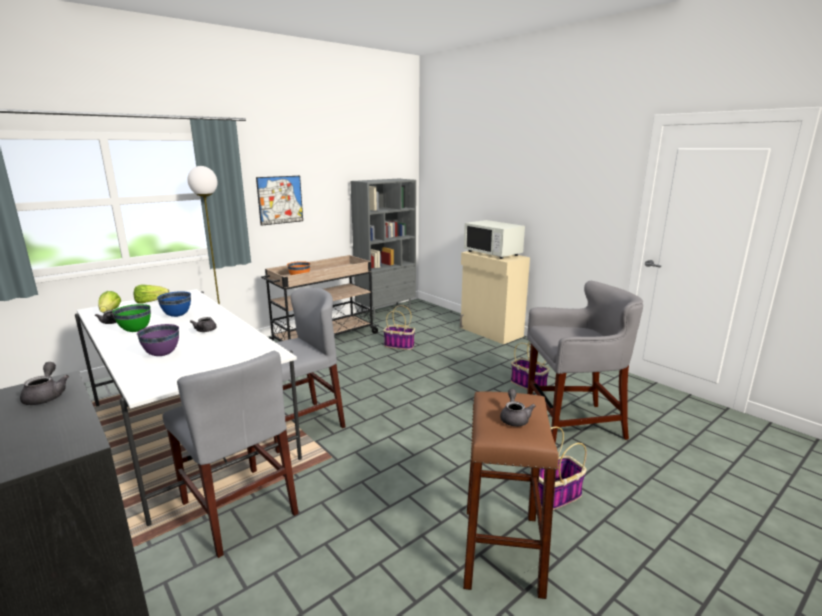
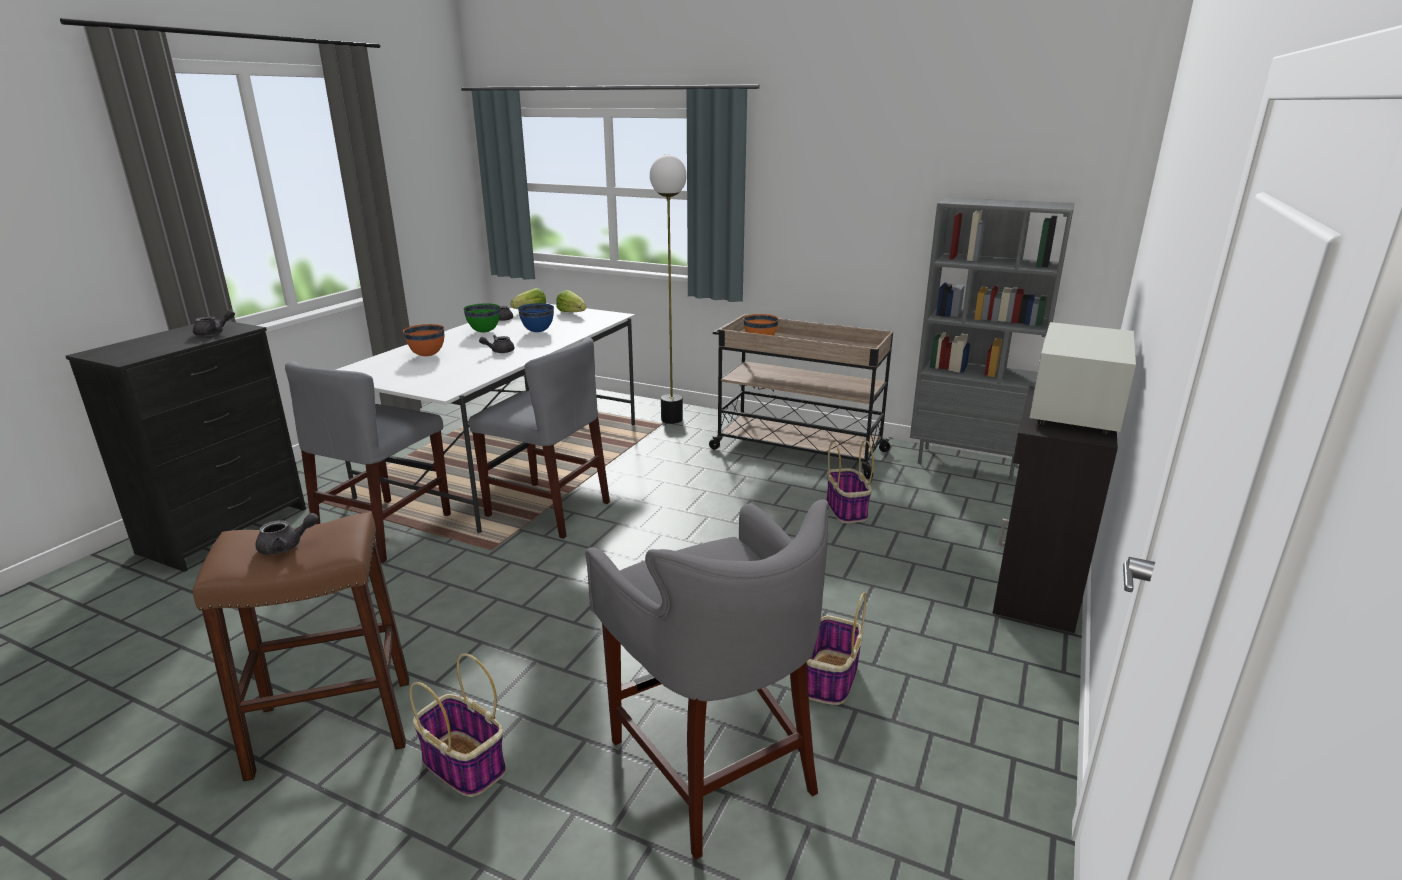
camera: 65 degrees right, 5 degrees up
purple bowl [137,324,179,356] -> orange bowl [403,324,444,356]
picture [256,176,303,226] -> none
beige cabinet [460,251,530,344] -> black cabinet [992,386,1118,633]

